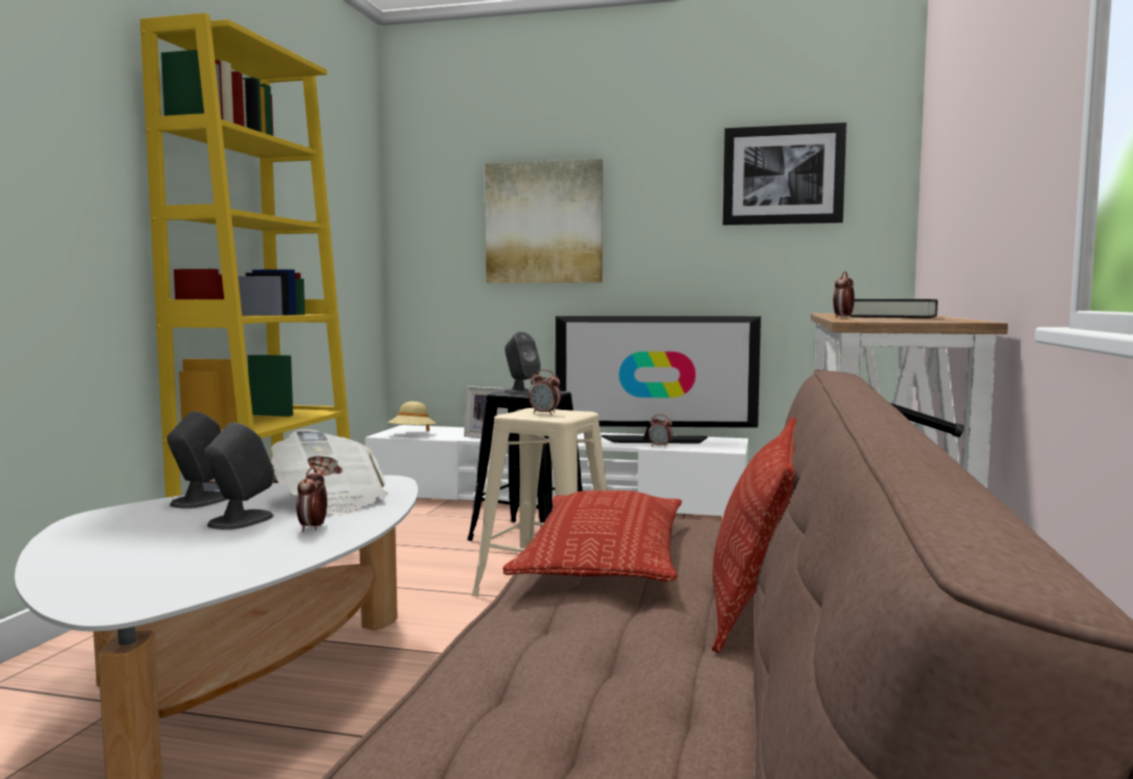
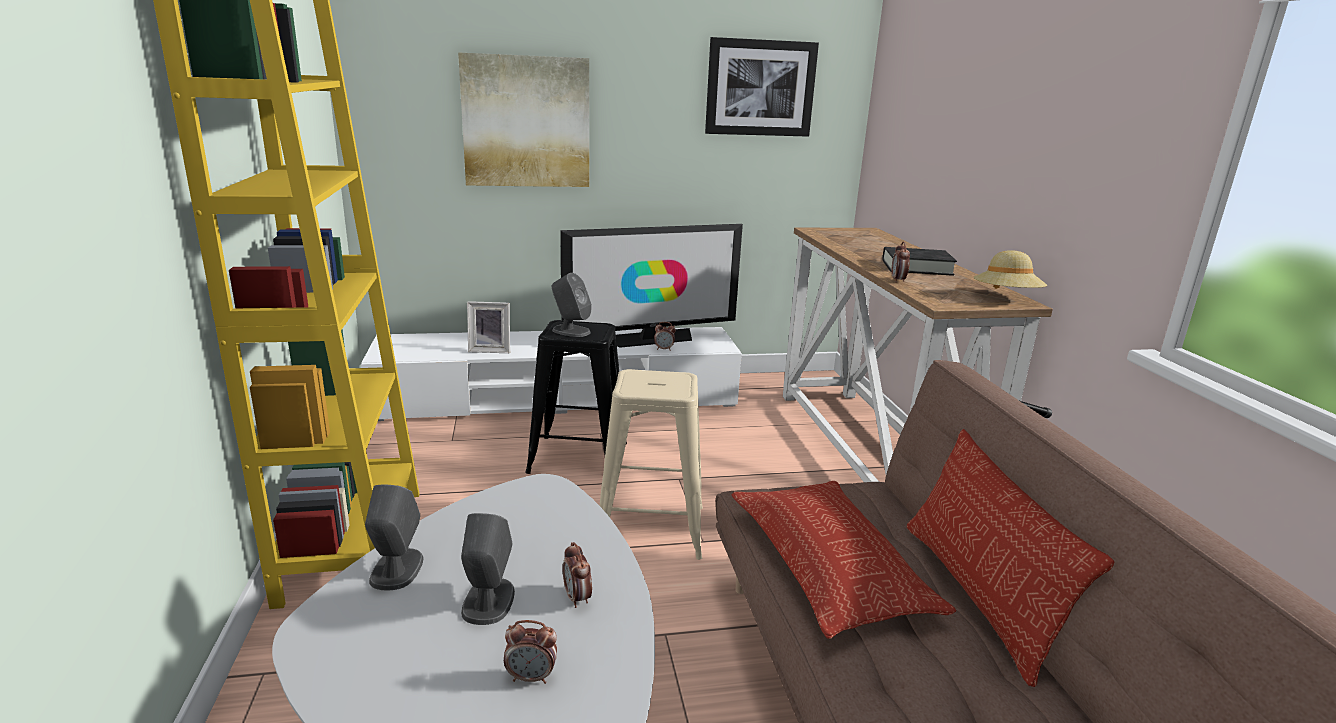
camera: 25 degrees left, 15 degrees up
newspaper [271,429,388,515] -> none
beige hat [388,401,436,432] -> beige hat moved to [973,250,1047,289]
alarm clock [528,370,561,415] -> alarm clock moved to [504,620,557,684]

